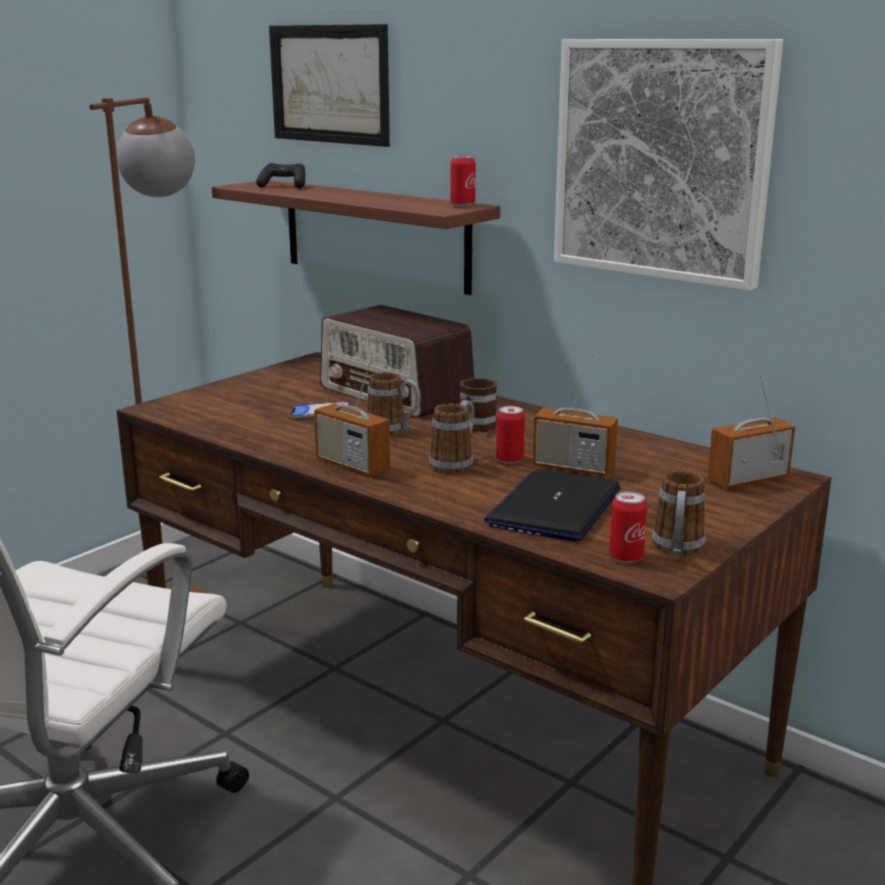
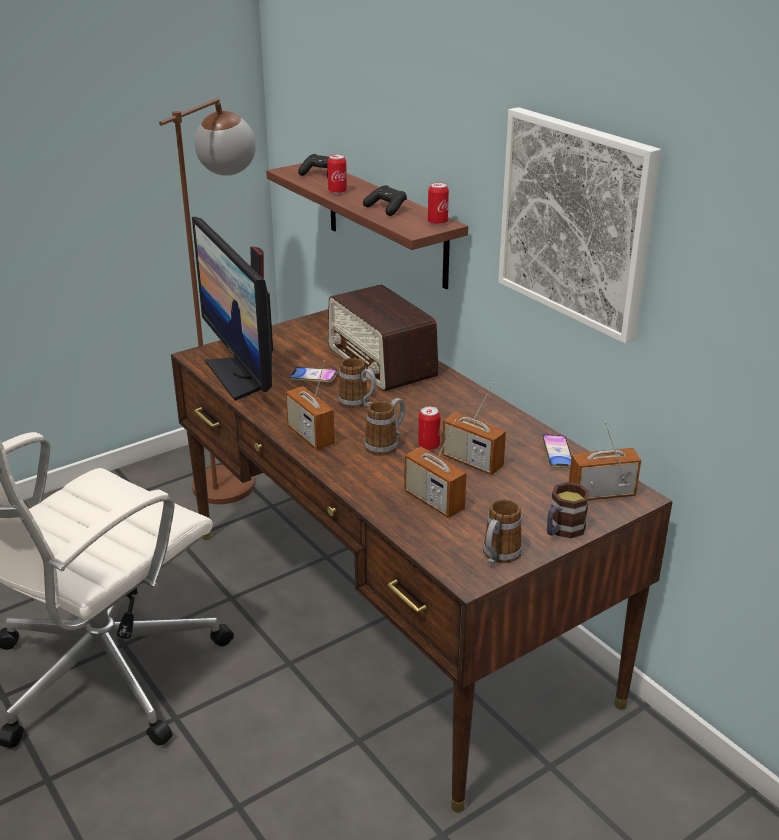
camera: 15 degrees right, 10 degrees up
picture [269,24,390,147] -> none
mug [459,378,497,432] -> mug moved to [547,482,590,538]
laptop [484,469,621,542] -> radio [404,420,467,518]
can [609,491,647,563] -> can moved to [327,154,347,194]
none -> monitor [192,217,273,401]
none -> black game controller [363,185,407,216]
none -> phone [541,434,572,468]

